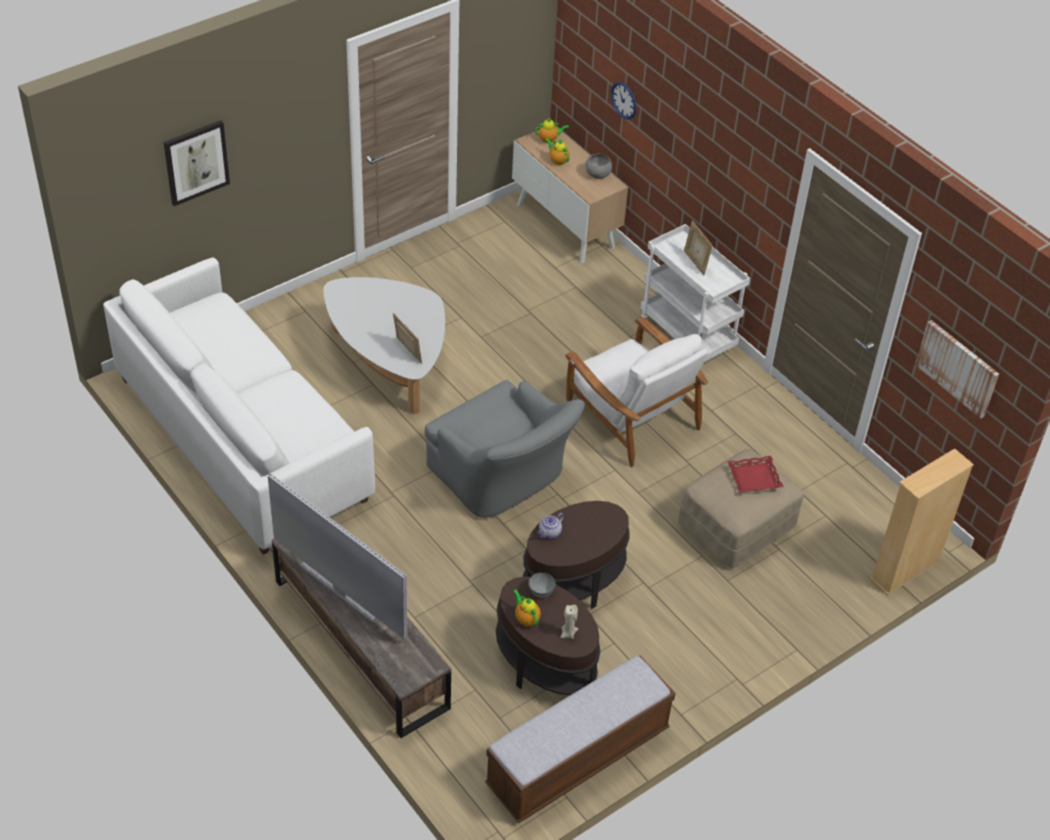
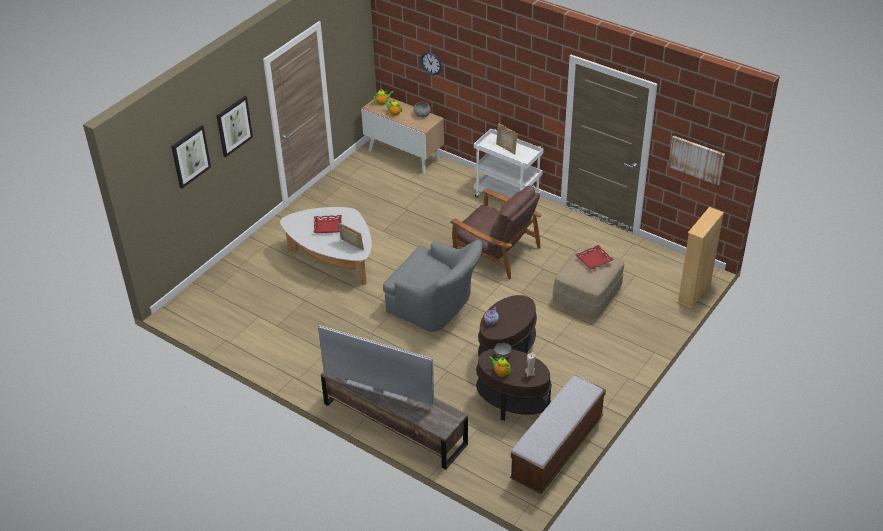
camera: 15 degrees left, 5 degrees down
white sofa [103,257,375,555] -> none
white armchair [565,317,708,467] -> brown armchair [450,186,542,279]
none -> picture [216,96,253,157]
none -> red tray [314,215,342,233]

